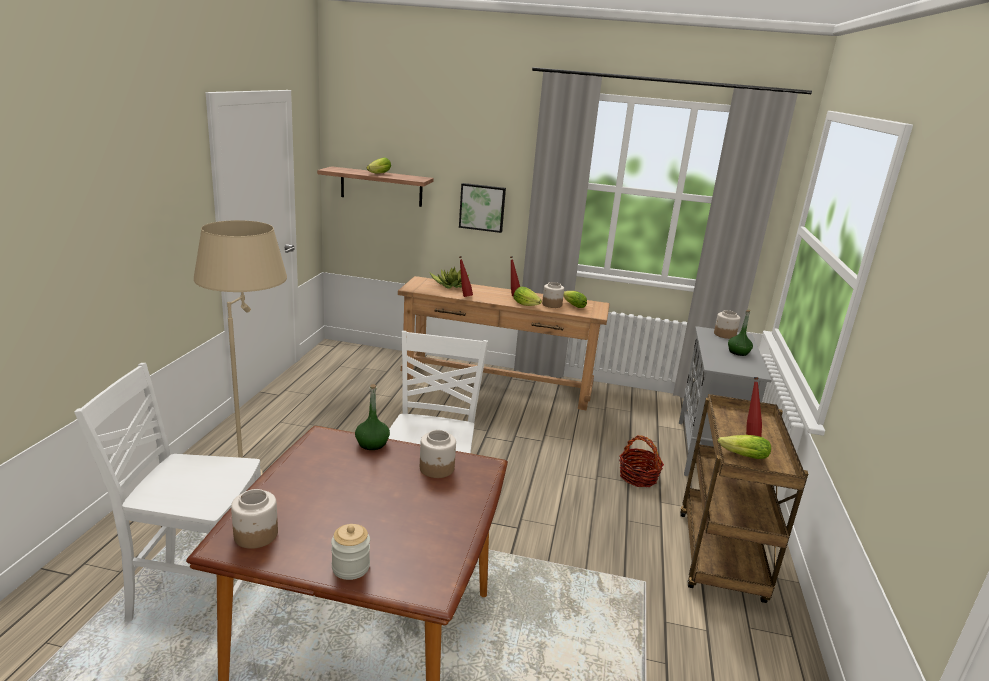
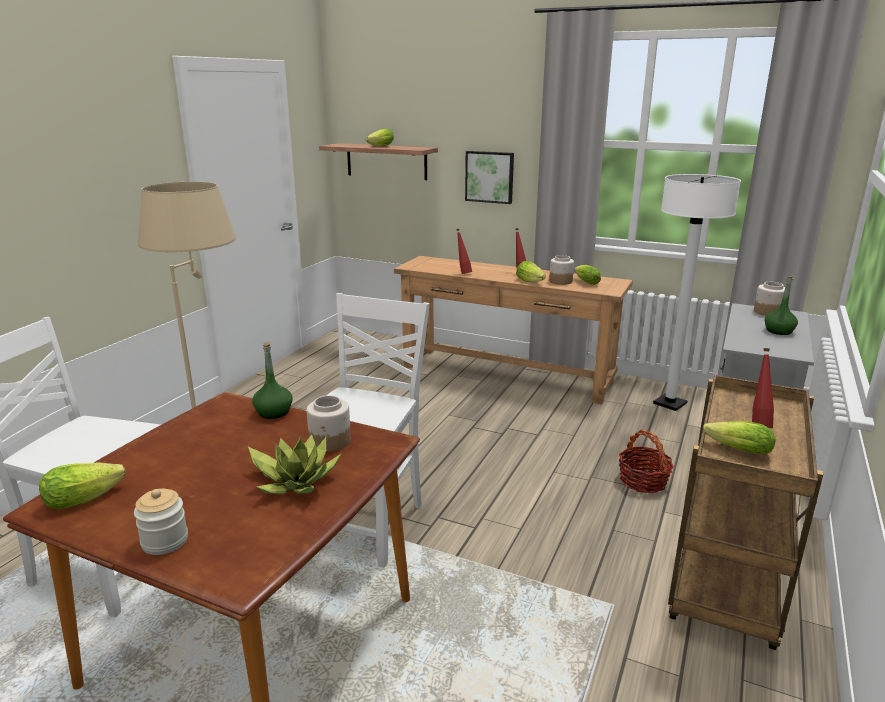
camera: 15 degrees right, 0 degrees up
jar [231,489,278,549] -> lettuce [39,462,125,509]
potted plant [429,267,469,289] -> potted plant moved to [248,434,341,495]
none -> white floor lamp [653,174,741,411]

